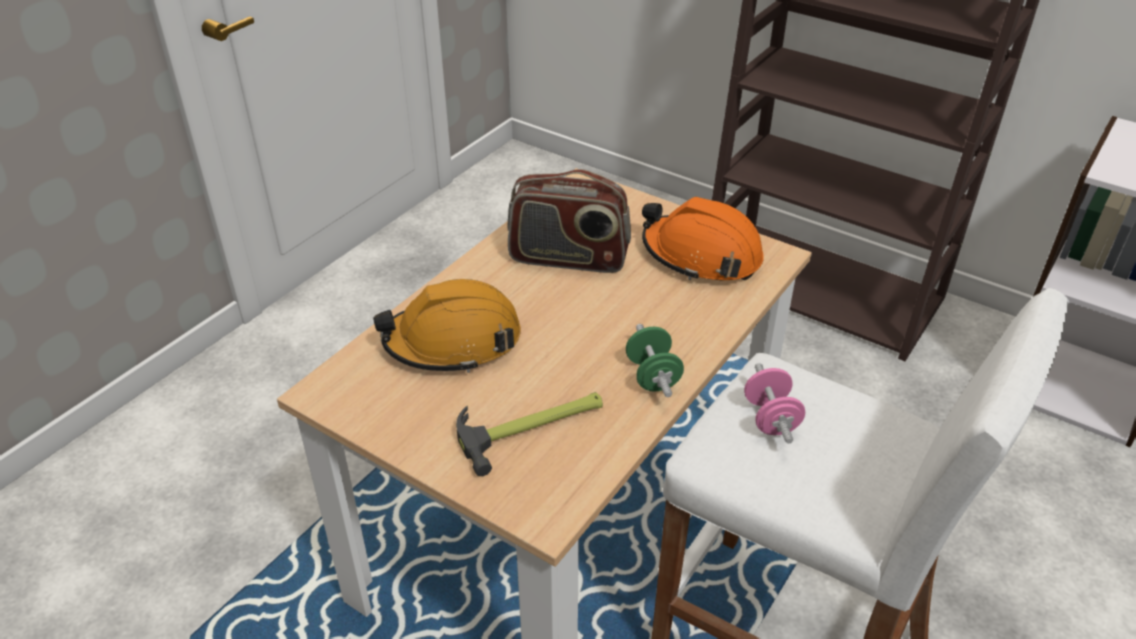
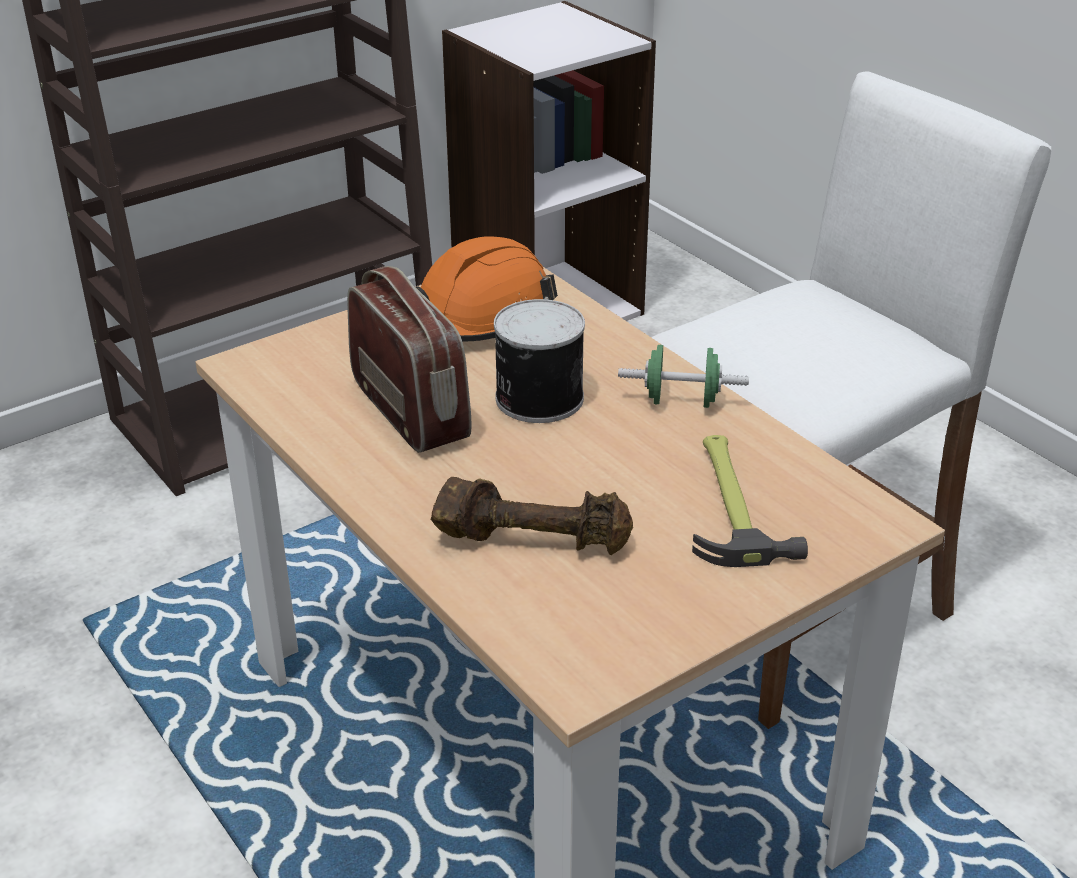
camera: 70 degrees left, 5 degrees down
orange hard hat [373,279,521,373] -> brown dumbbell [431,477,633,555]
radio [508,169,631,273] -> radio turned 60 degrees counterclockwise [347,266,472,453]
pink dumbbell [744,363,805,443] -> none
none -> can [494,299,585,423]

